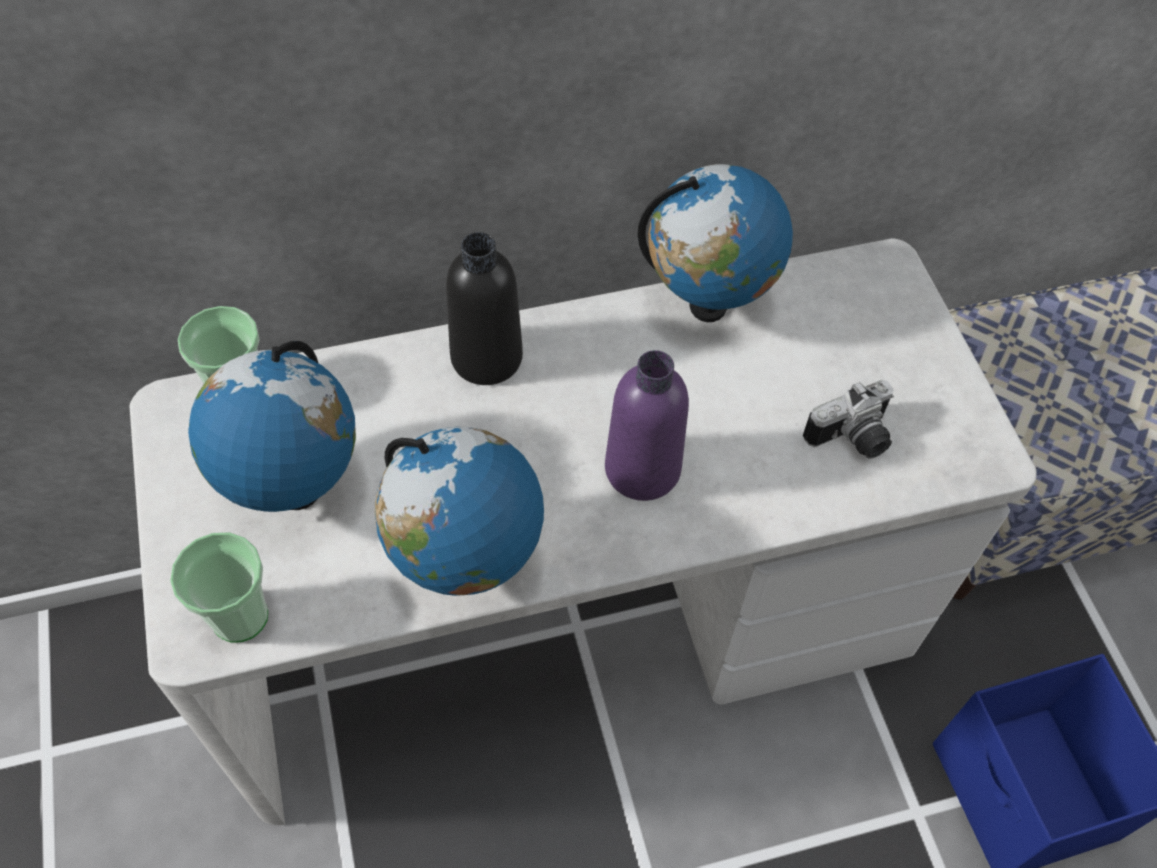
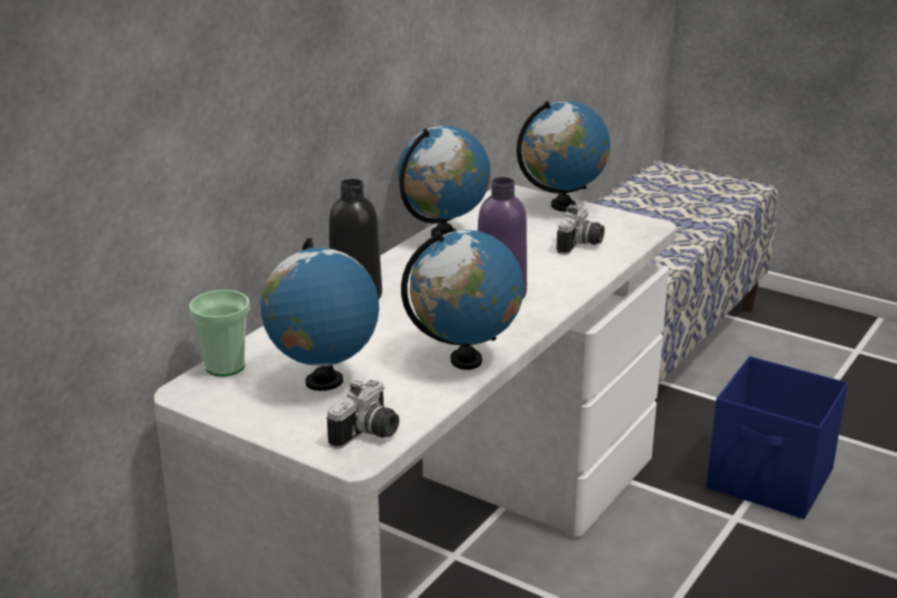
camera: 40 degrees left, 30 degrees down
cup [170,532,268,643] -> camera [327,379,399,449]
none -> globe [517,101,610,212]

